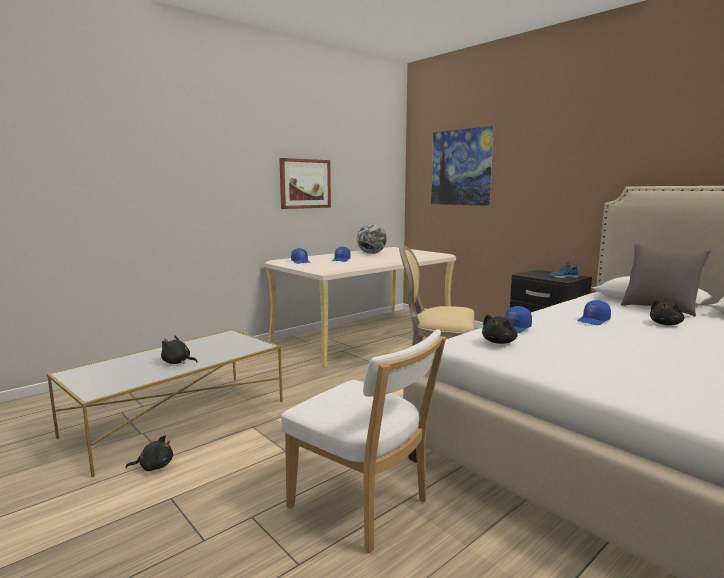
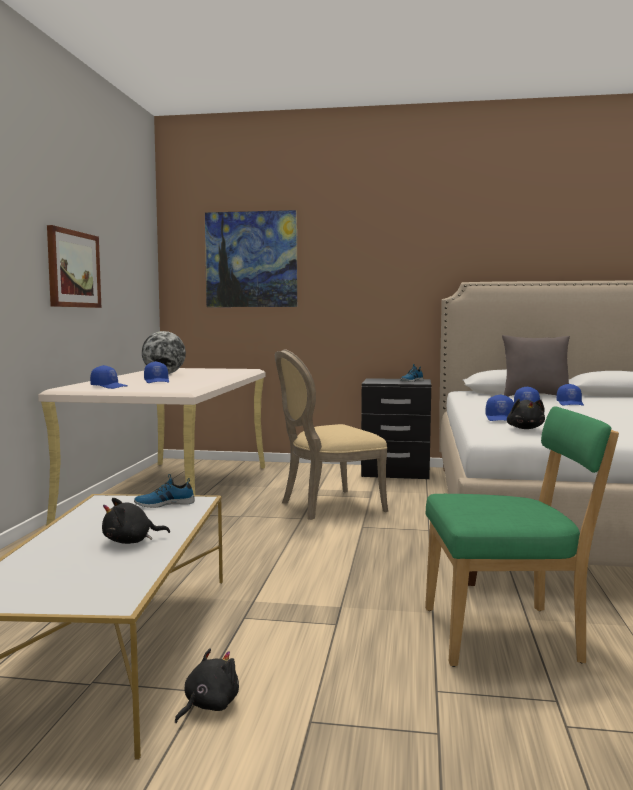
camera: 40 degrees left, 5 degrees down
white chair [281,329,446,553] -> green chair [425,406,619,667]
black plush toy [650,300,684,325] -> blue cap [556,384,584,406]
none -> shoe [134,474,195,508]

